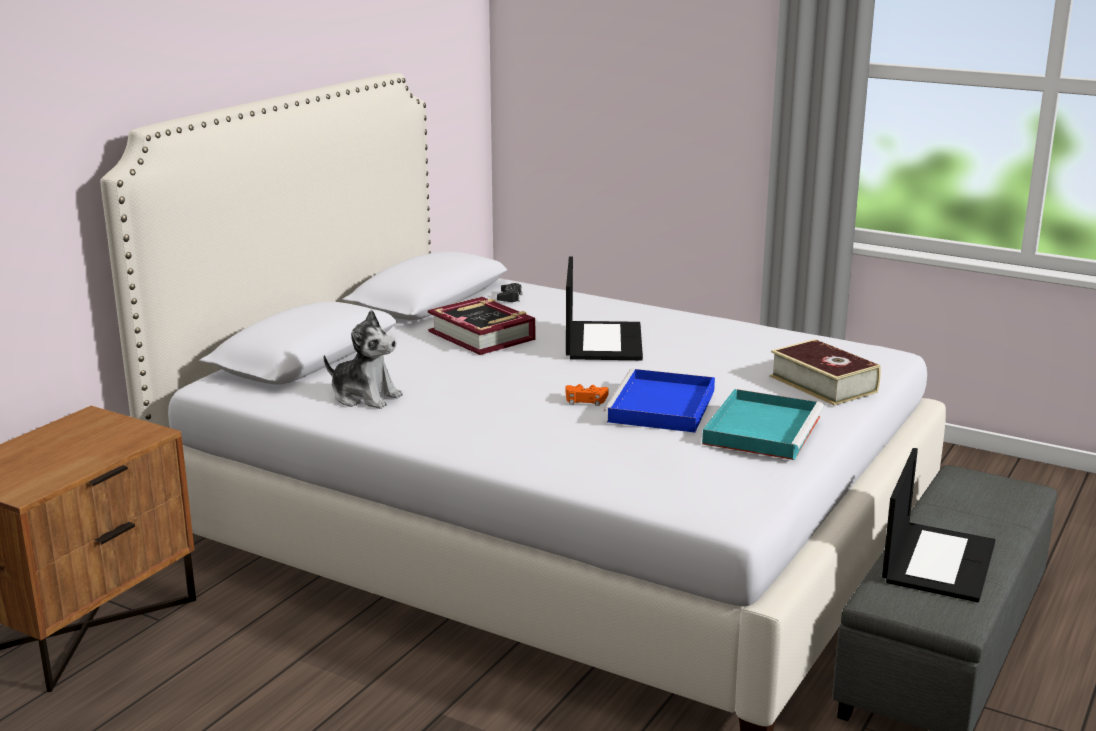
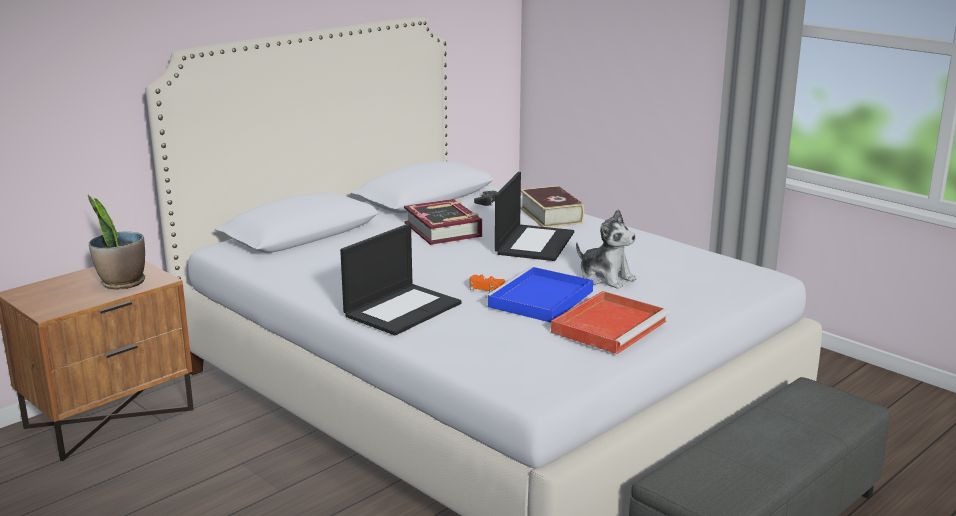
camera: 15 degrees right, 0 degrees up
plush toy [324,310,403,409] -> plush toy moved to [576,209,637,289]
turquoise tray [702,389,824,460] -> red tray [551,291,669,354]
book [769,339,881,406] -> book moved to [520,186,584,227]
laptop [882,448,995,602] -> laptop moved to [340,224,462,335]
none -> potted plant [88,195,145,290]

